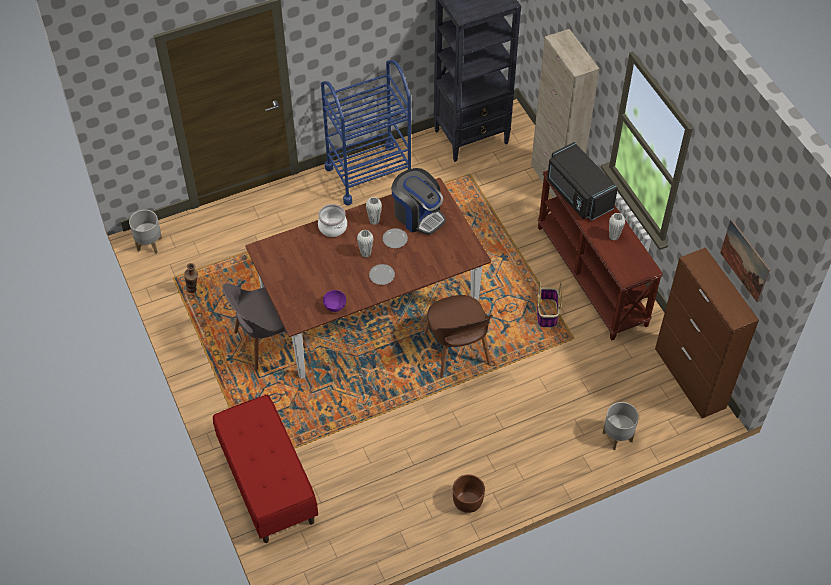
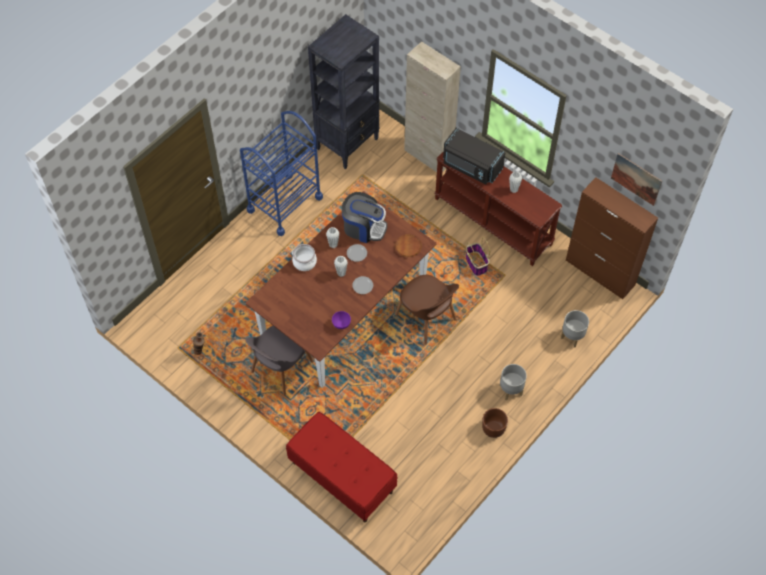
camera: 25 degrees left, 5 degrees up
grey planter [129,210,162,253] -> grey planter moved to [500,364,527,400]
none -> brown plate [395,234,422,257]

